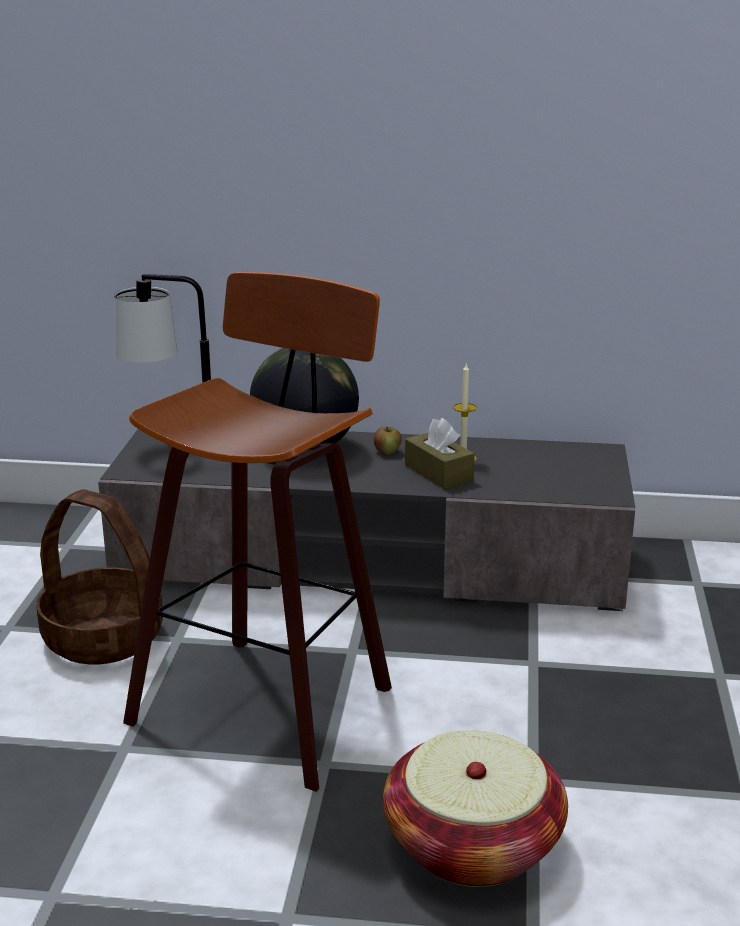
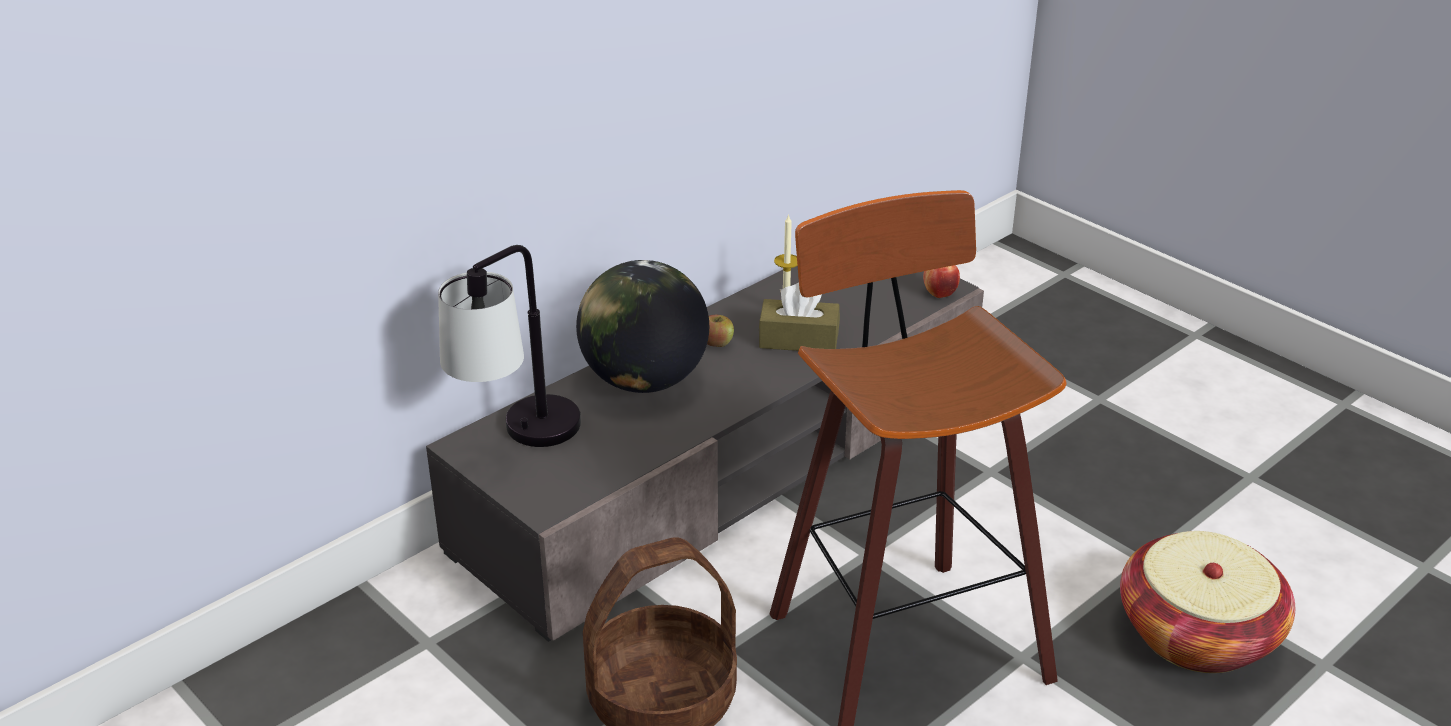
camera: 50 degrees left, 10 degrees up
none -> apple [923,265,960,298]

